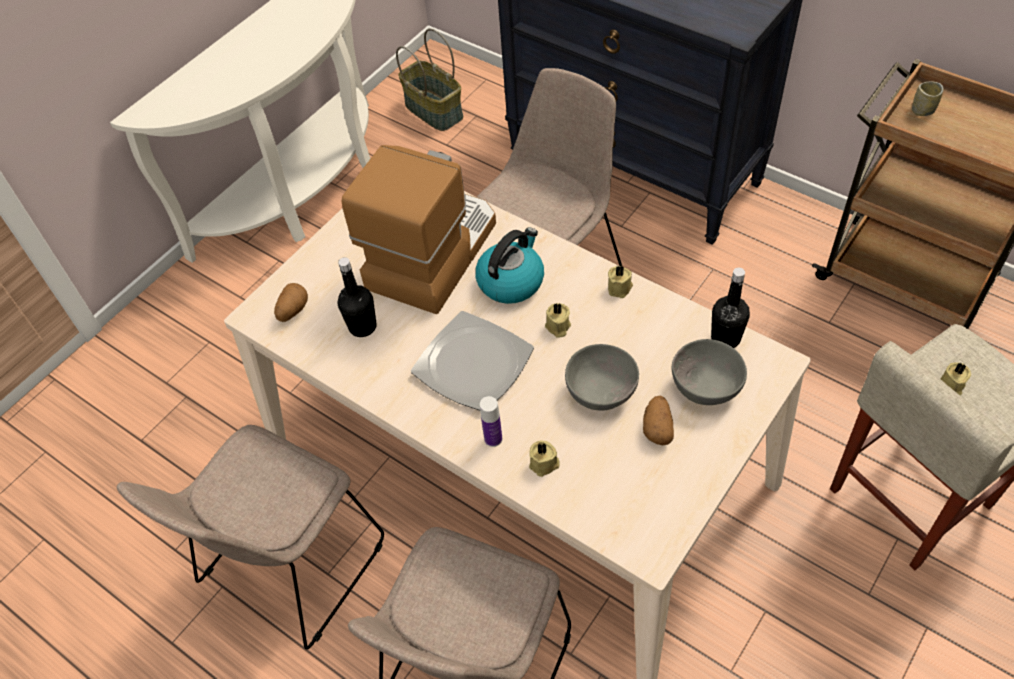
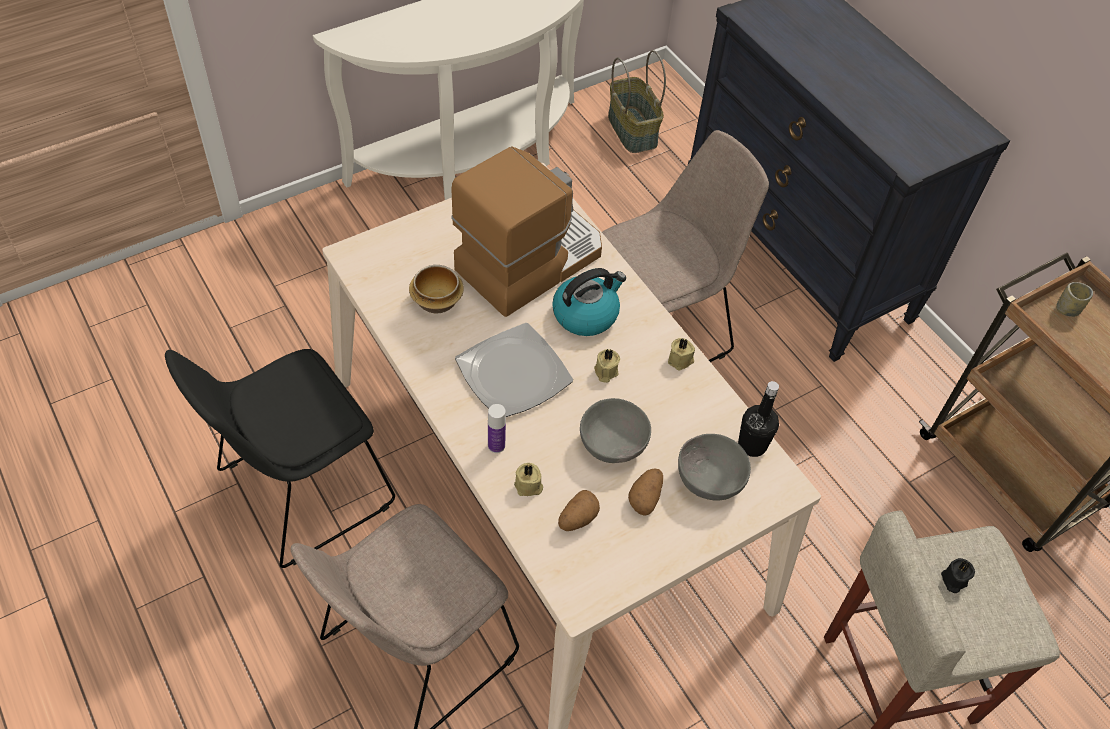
camera: 15 degrees right, 0 degrees up
beige chair [117,425,384,650] -> black chair [165,349,395,568]
potato [274,283,308,322] -> potato moved to [558,490,600,531]
black bottle [337,257,377,337] -> bowl [409,265,464,313]
beige candle [941,362,971,396] -> black candle [941,558,975,593]

